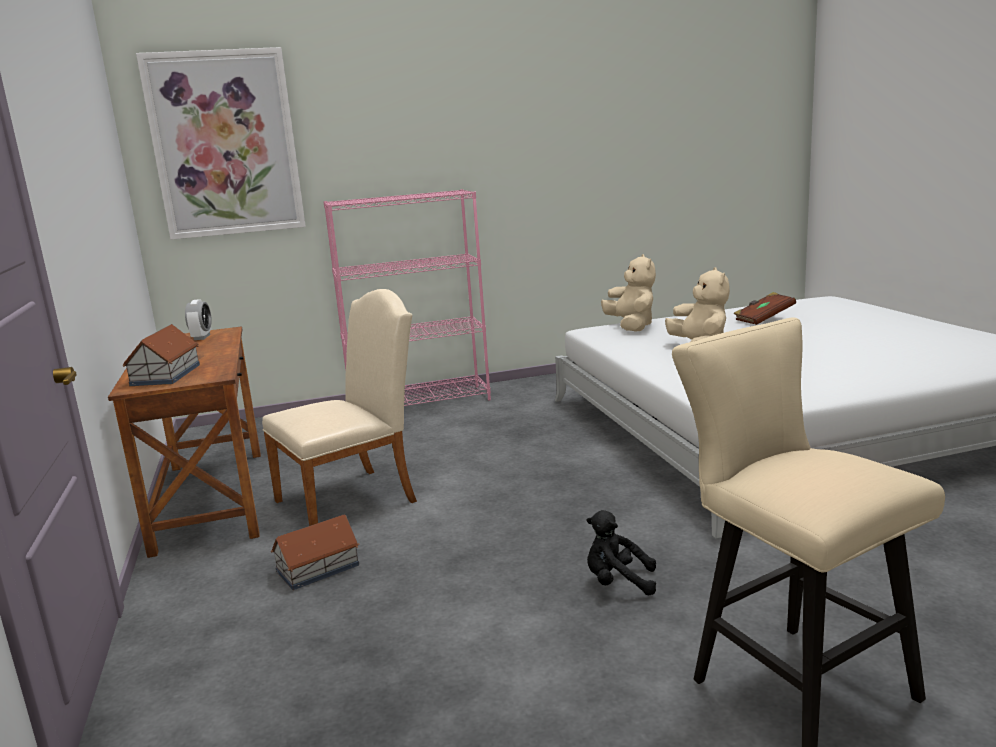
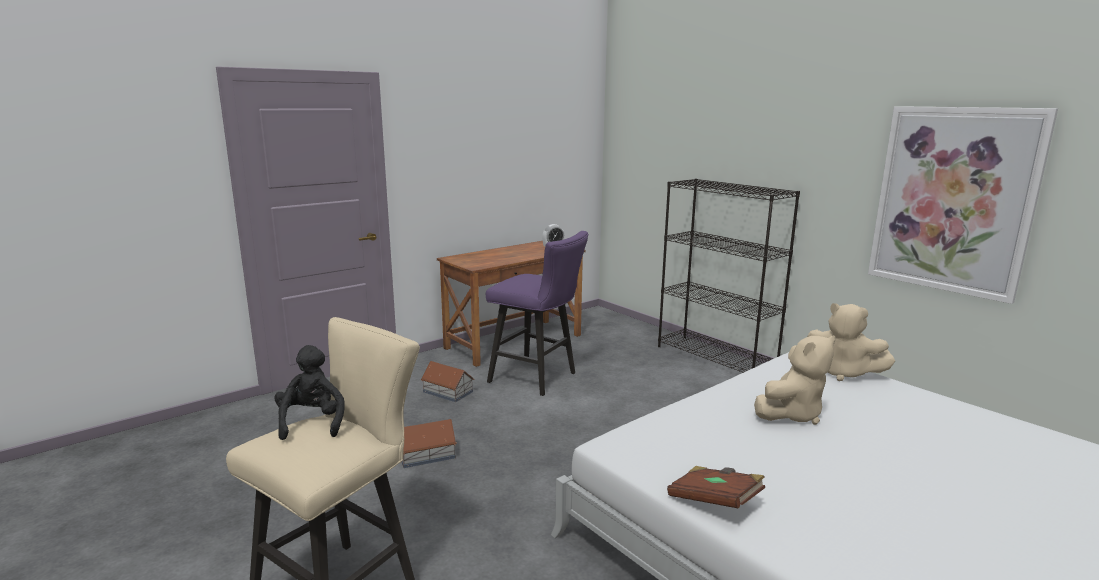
camera: 65 degrees right, 0 degrees up
toy house [123,324,200,386] -> toy house moved to [402,419,457,468]
picture [136,47,306,240] -> picture moved to [868,106,1058,304]
beige chair [262,289,417,526] -> purple stool [486,231,589,396]
pink bookcase [324,189,491,406] -> black bookcase [658,179,800,373]
black plush toy [587,510,656,595] -> black plush toy moved to [274,345,344,440]
beige plush toy [601,254,656,332] -> beige plush toy turned 75 degrees clockwise [807,303,895,381]
brown book [734,292,796,325] -> brown book moved to [667,466,765,508]

